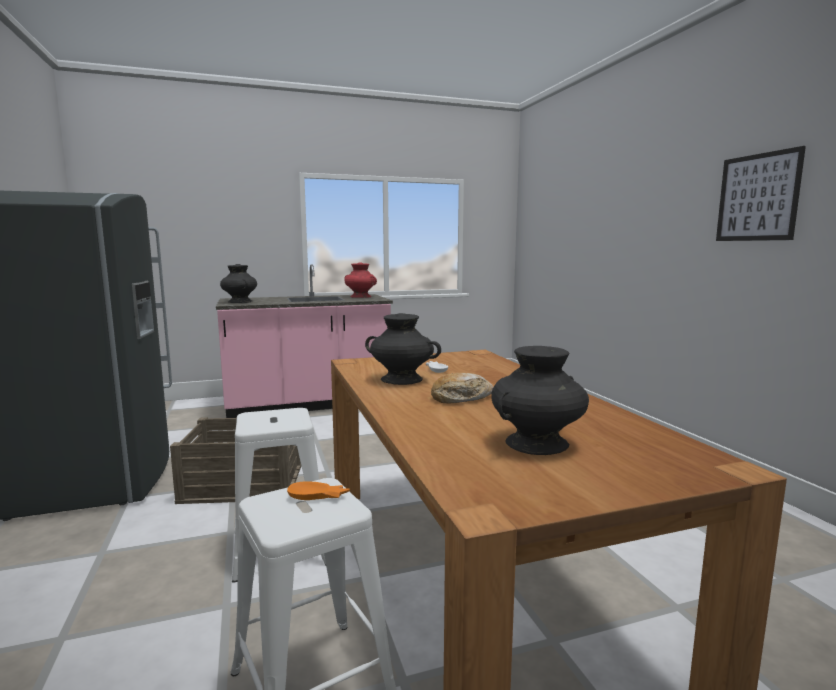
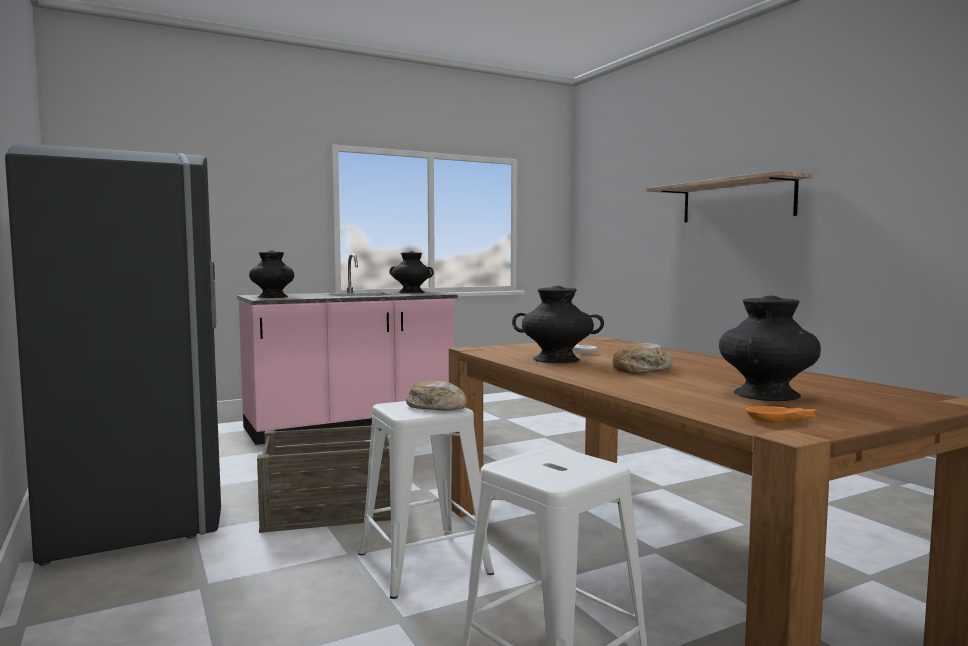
camera: 10 degrees left, 5 degrees down
orange bowl [287,481,350,500] -> orange bowl moved to [746,406,816,423]
red vase [344,262,377,298] -> black vase [390,251,434,293]
picture [716,146,806,241] -> none
none -> bread [406,380,467,411]
none -> shelf [646,170,812,223]

